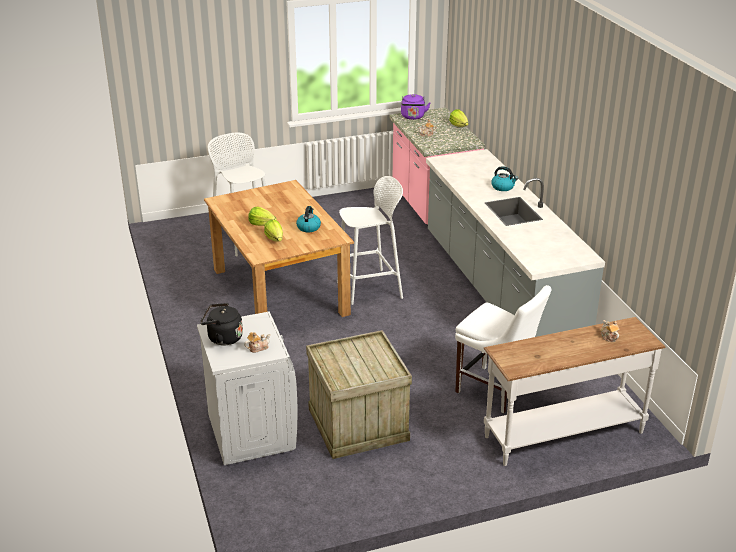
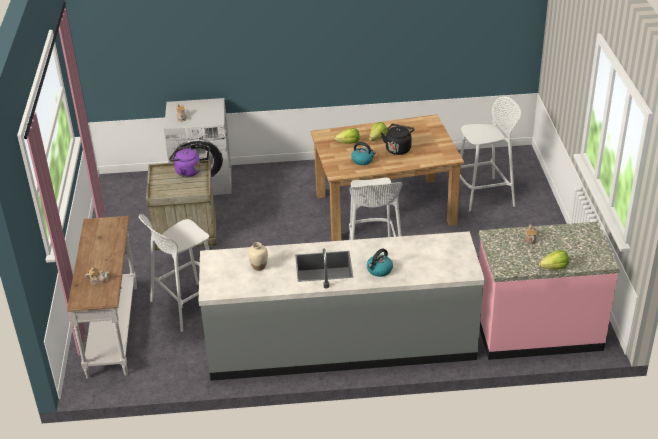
camera: 105 degrees right, 5 degrees up
black kettle [200,303,243,345] -> black kettle moved to [381,124,415,155]
purple kettle [401,94,430,120] -> purple kettle moved to [169,147,201,177]
white chair [455,285,551,413] -> white stool [139,214,209,332]
none -> beige vase [248,242,268,271]

